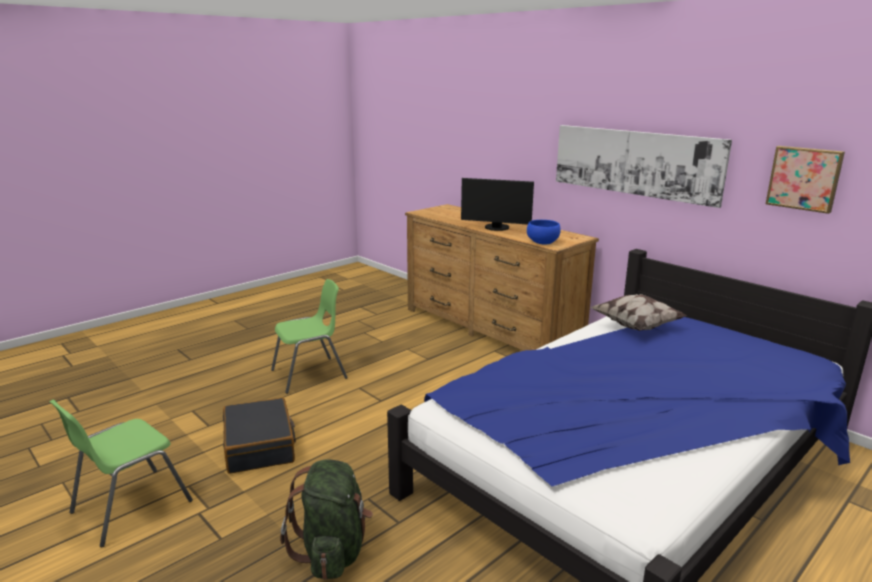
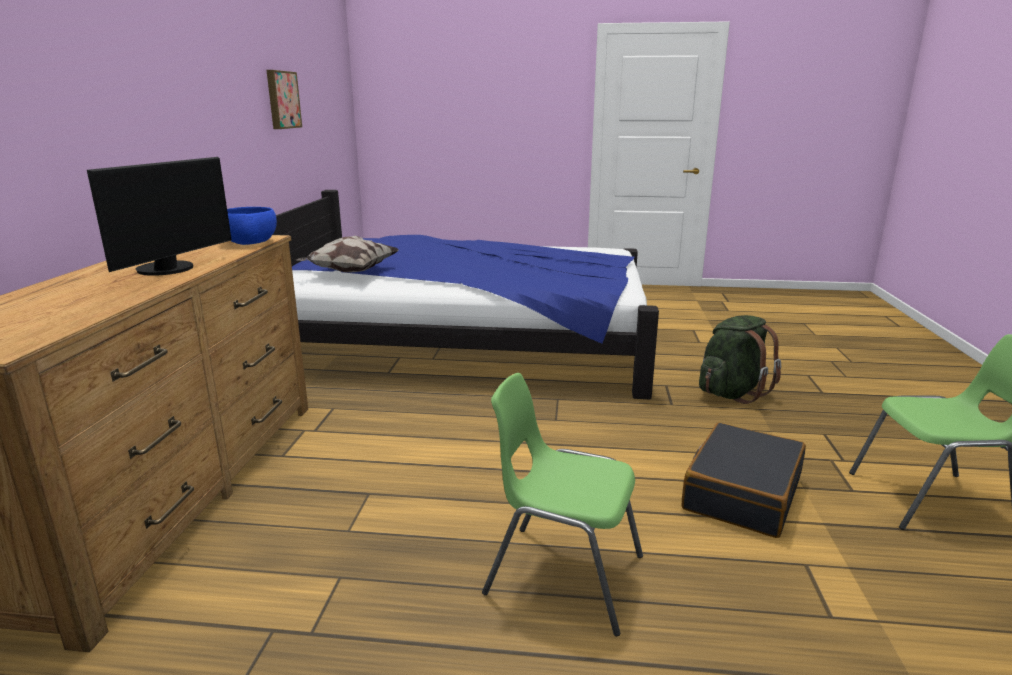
camera: 130 degrees left, 0 degrees up
monitor [461,178,534,231] -> monitor turned 45 degrees clockwise [87,157,232,276]
picture [556,125,732,208] -> none

